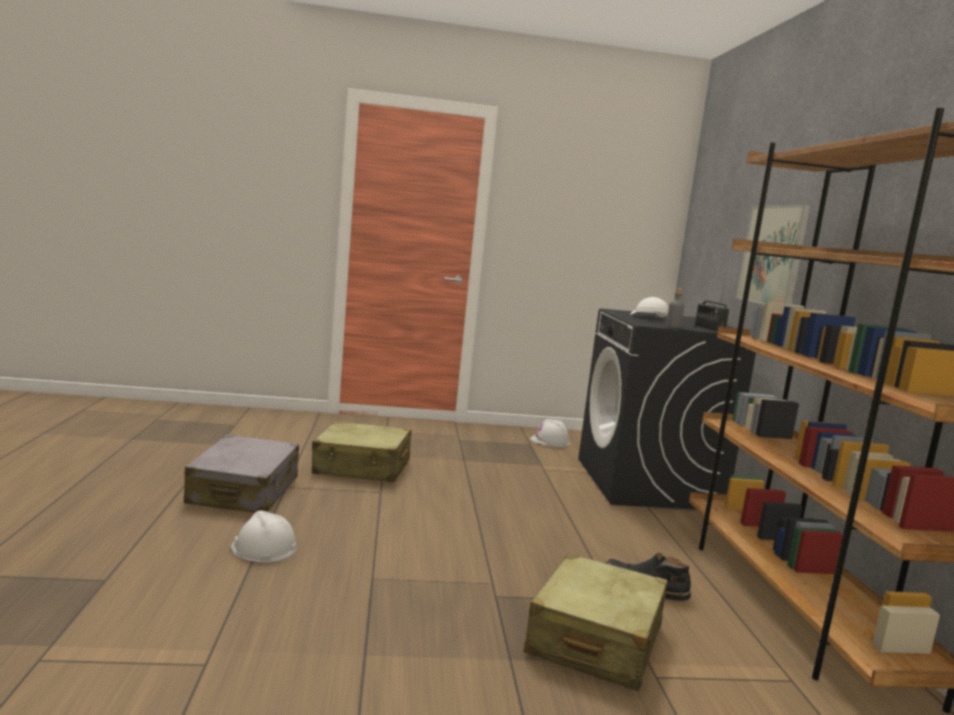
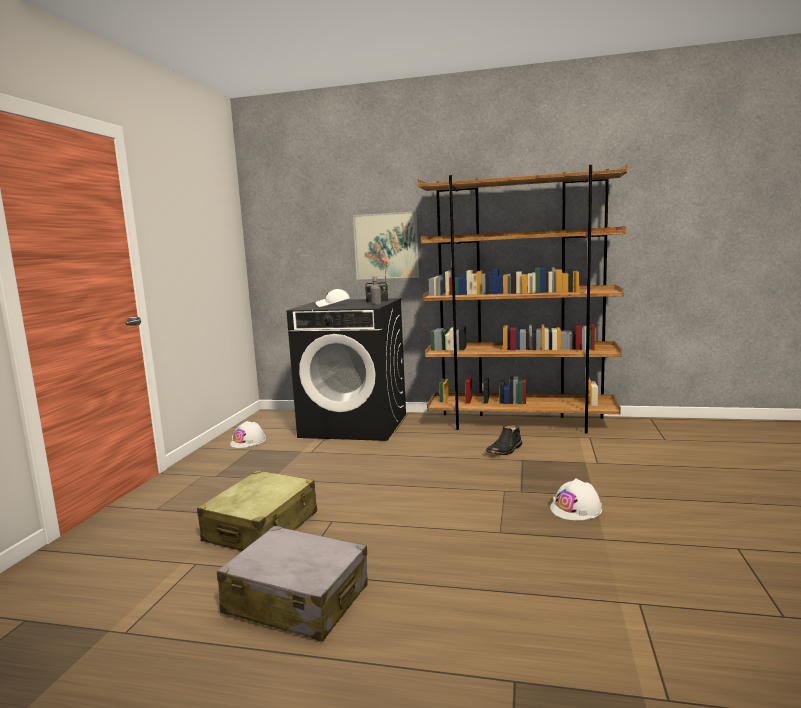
camera: 70 degrees left, 0 degrees up
white hard hat [231,510,296,563] -> white hard hat moved to [550,478,602,520]
beige suitcase [524,553,668,691] -> none

